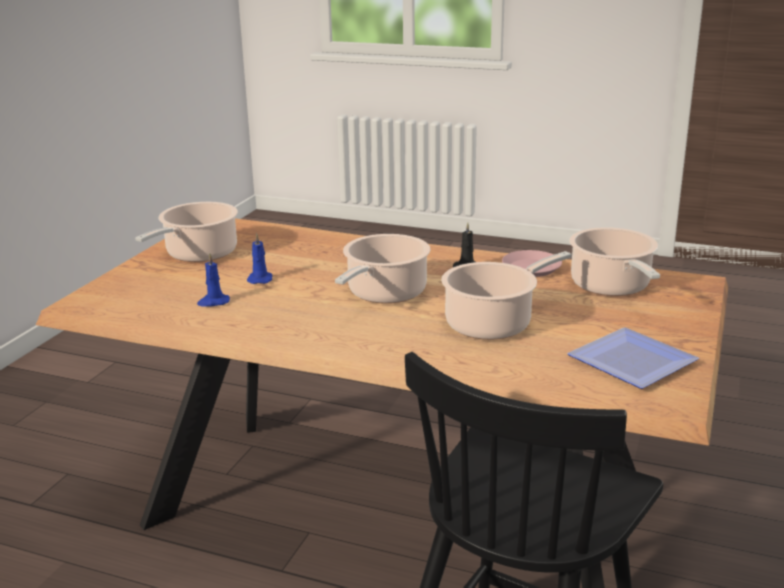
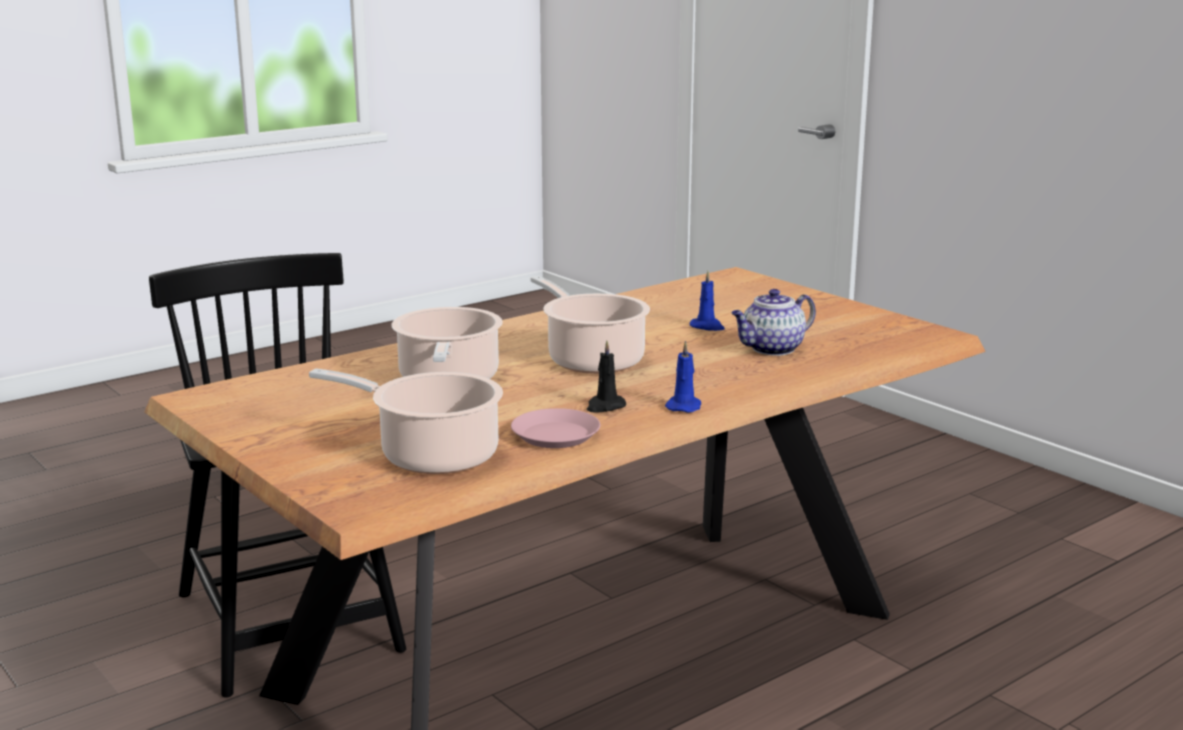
camera: 120 degrees right, 5 degrees down
cooking pot [135,202,238,262] -> none
blue candle [197,253,230,307] -> blue candle moved to [665,341,701,413]
plate [567,327,699,389] -> none
none -> teapot [731,289,816,356]

